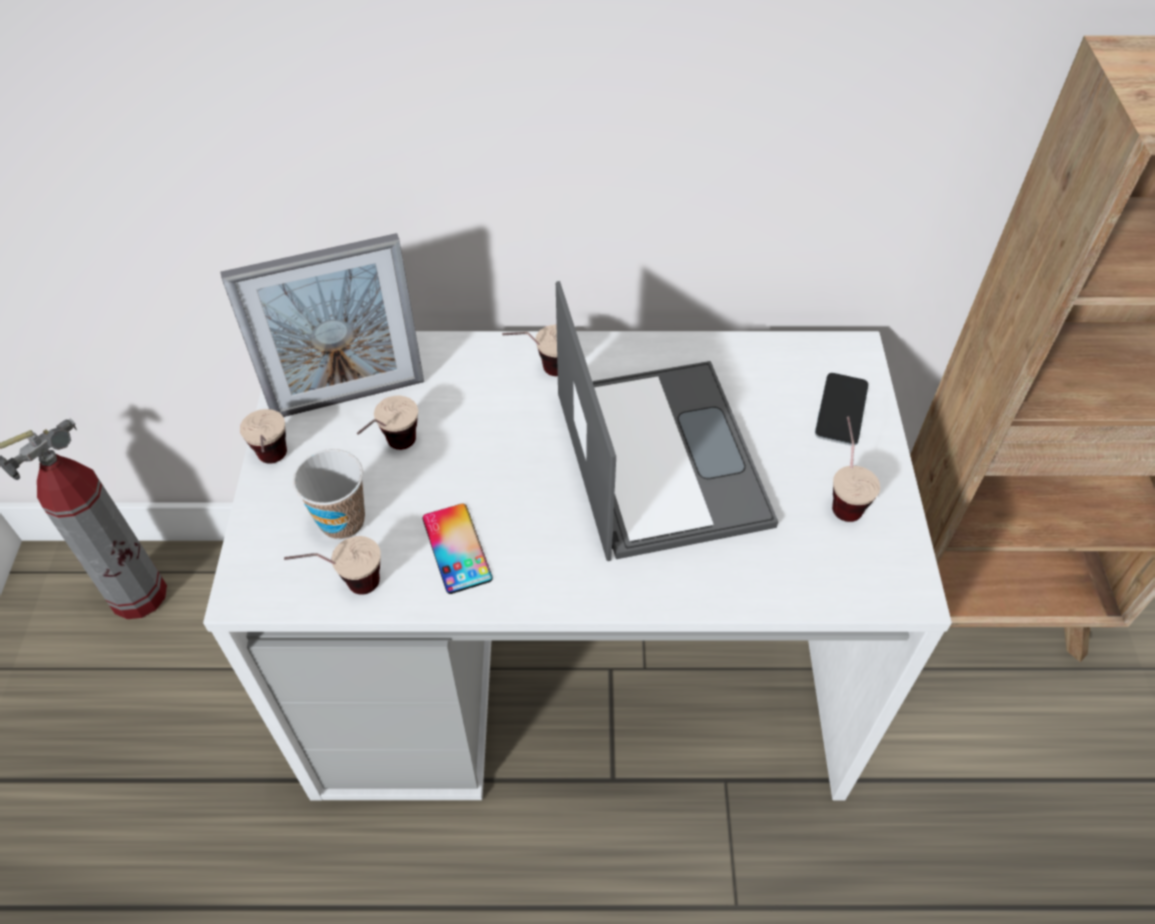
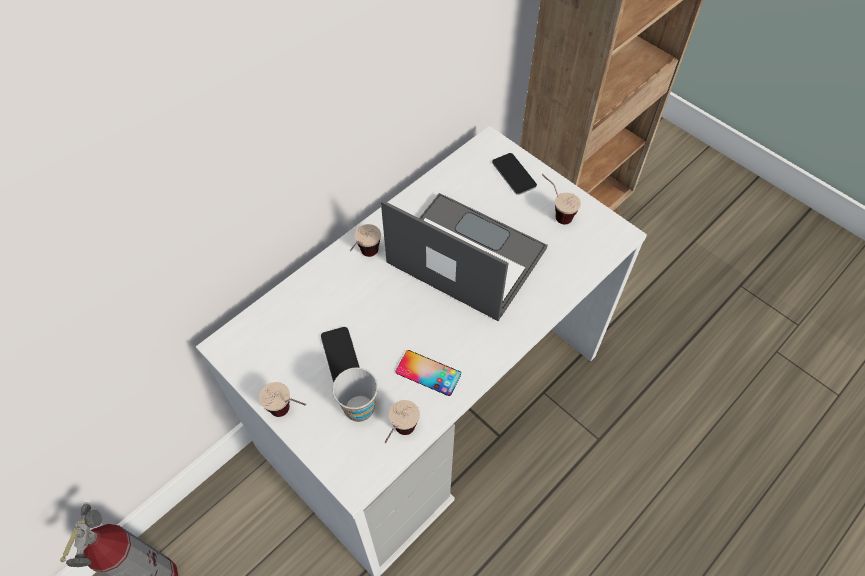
camera: 45 degrees left, 5 degrees up
picture frame [220,233,424,417] -> none
cup [357,396,418,450] -> phone [321,327,360,382]

